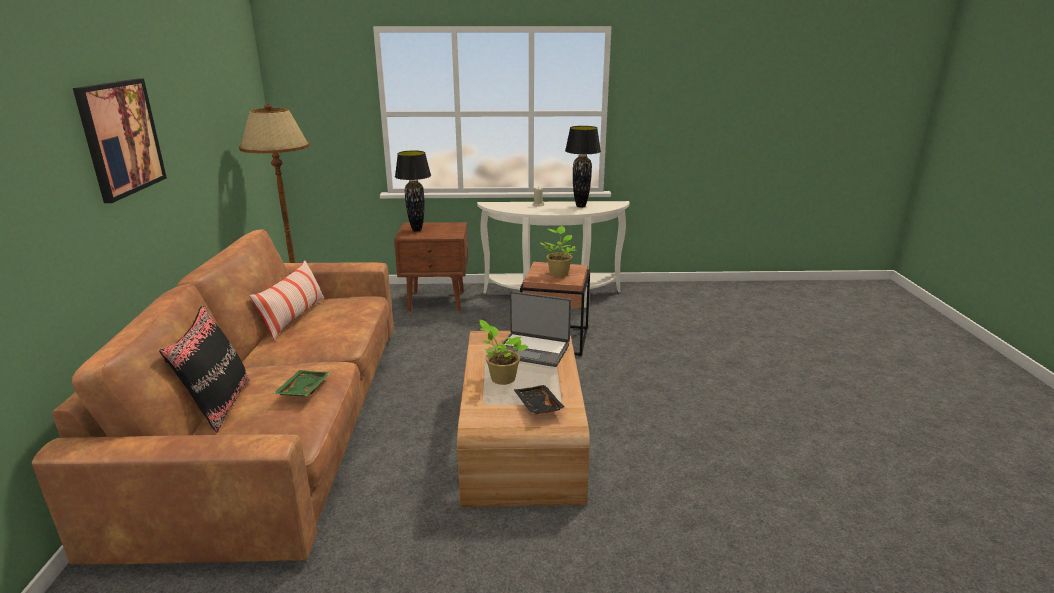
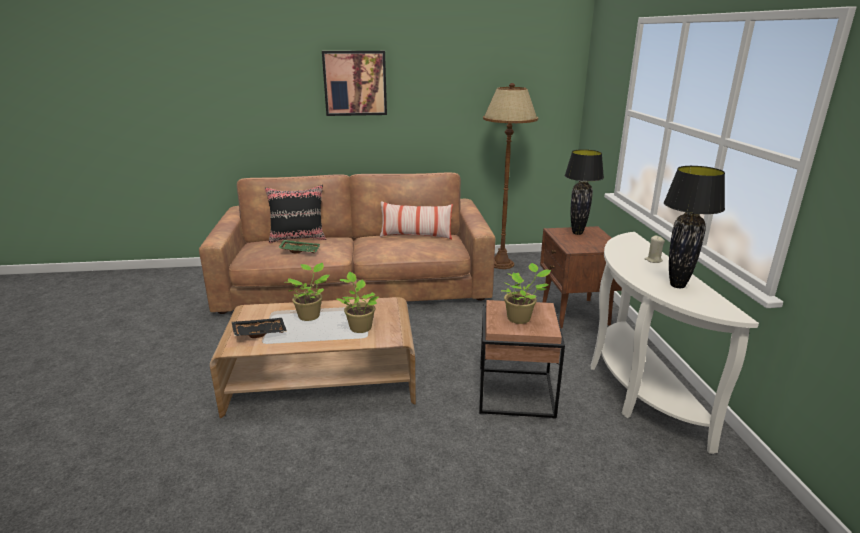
camera: 85 degrees right, 0 degrees up
laptop [499,291,571,367] -> potted plant [337,272,379,333]

